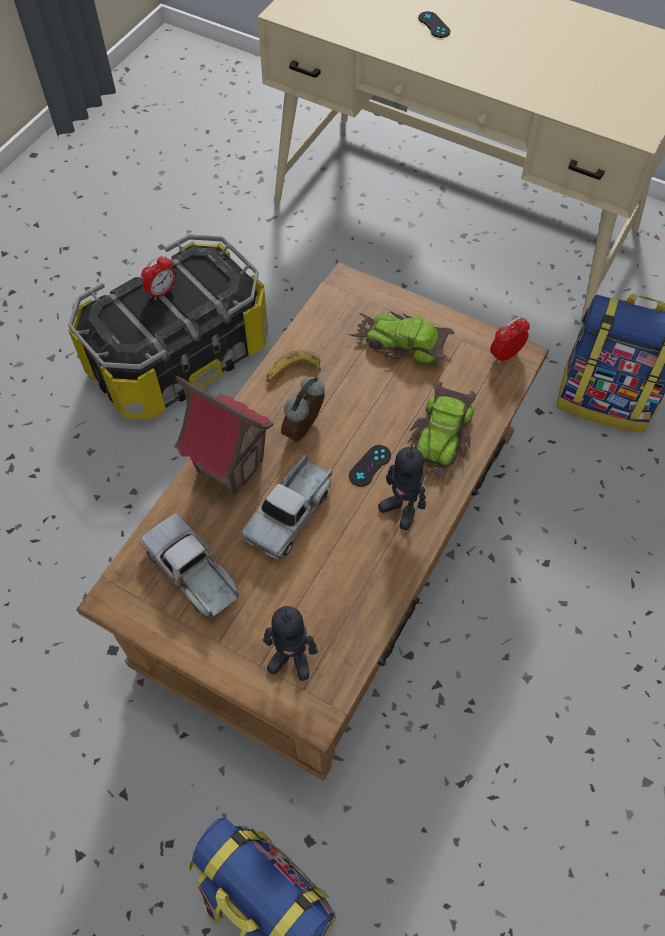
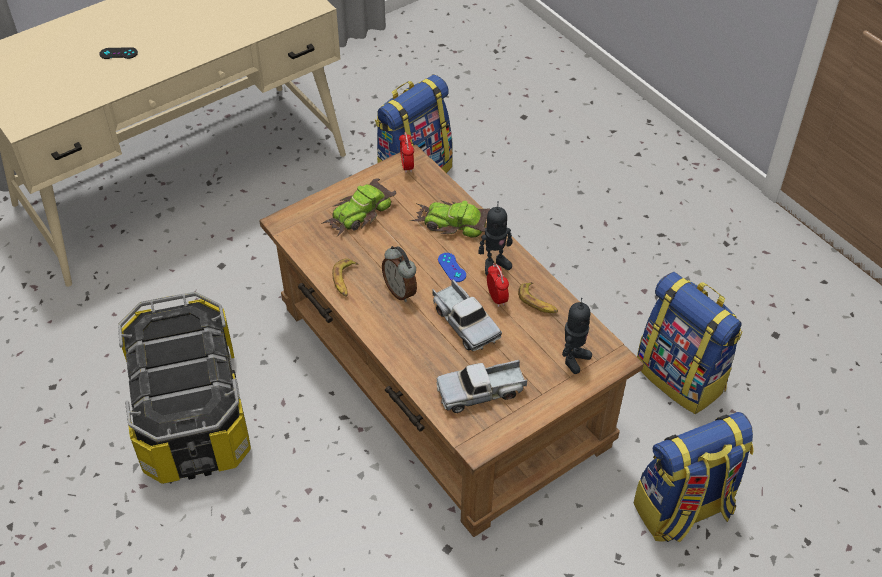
camera: 65 degrees left, 10 degrees down
alarm clock [142,255,176,300] -> alarm clock moved to [487,263,509,307]
toy house [174,376,274,494] -> none
black game controller [349,445,391,487] -> blue game controller [438,253,466,282]
toy car [407,382,476,482] -> toy car turned 150 degrees clockwise [410,201,490,238]
none -> banana [518,282,558,313]
none -> backpack [637,272,743,414]

